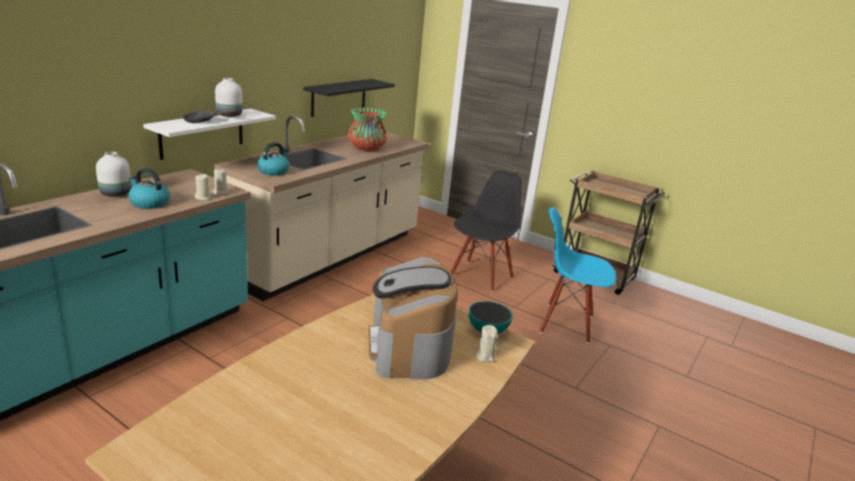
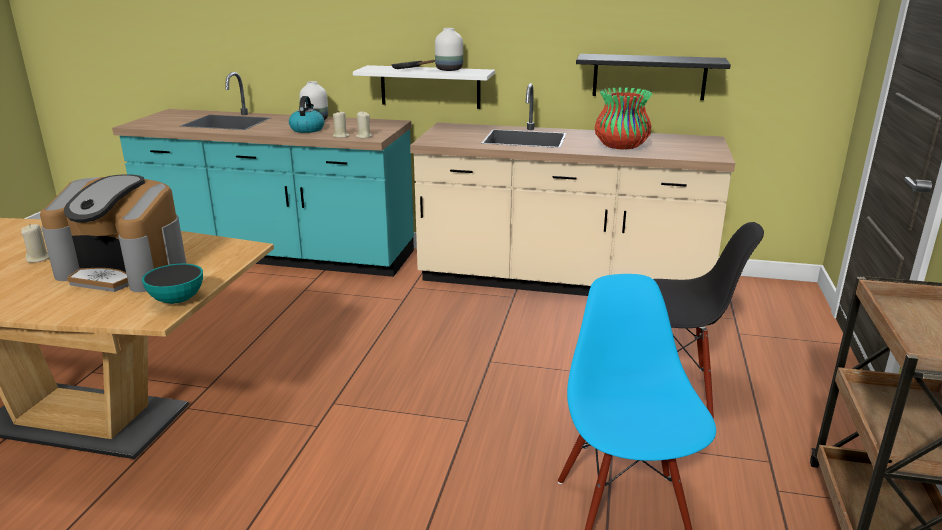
camera: 70 degrees right, 0 degrees up
kettle [257,142,289,175] -> none
coffee machine [368,257,458,379] -> coffee machine turned 135 degrees counterclockwise [40,174,186,292]
beige candle [475,325,498,362] -> beige candle moved to [21,224,49,263]

